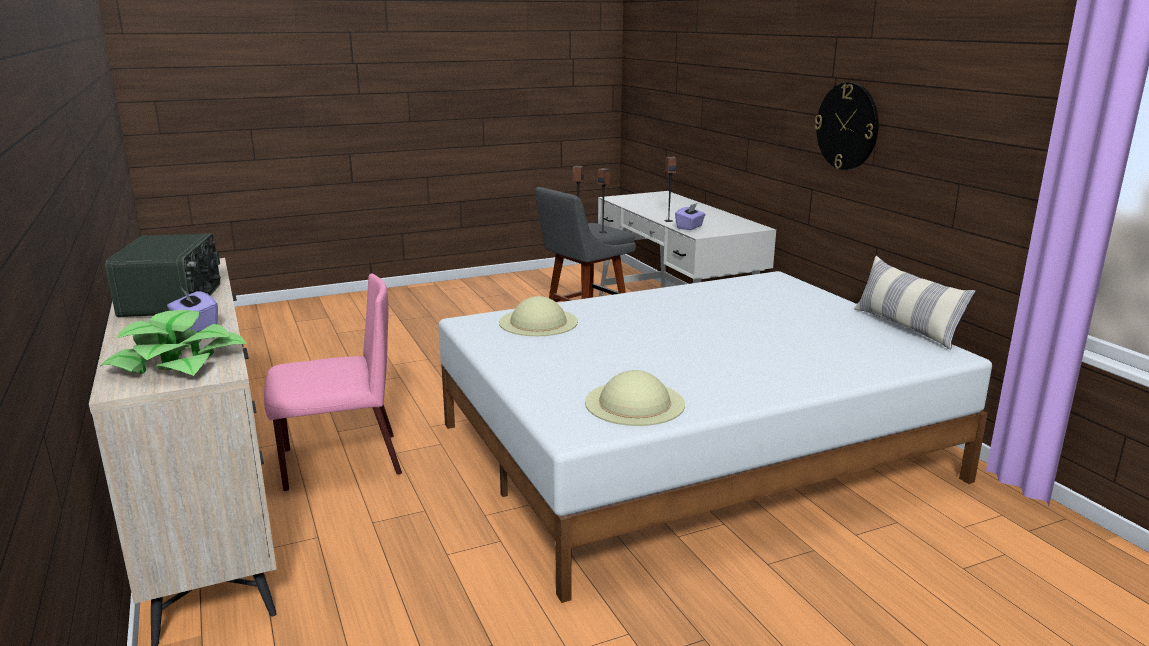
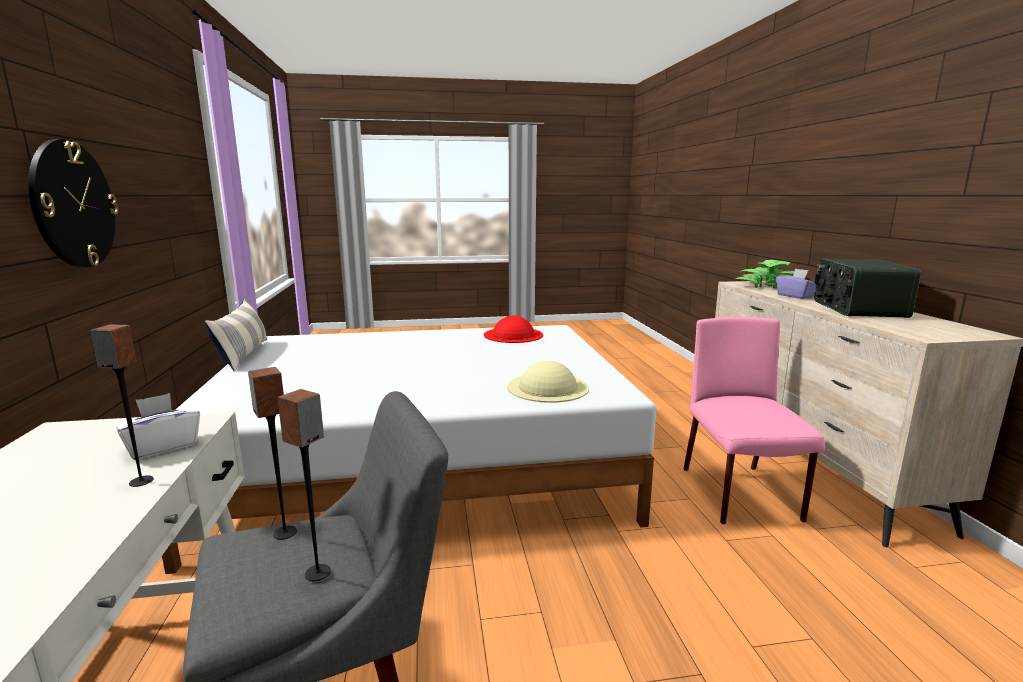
camera: 165 degrees left, 5 degrees down
pink chair [264,273,402,492] -> pink chair turned 90 degrees clockwise [684,317,825,525]
beige hat [585,370,685,426] -> red hat [484,316,543,343]
purple tissue box [675,203,706,230] -> white tissue box [116,393,200,460]

